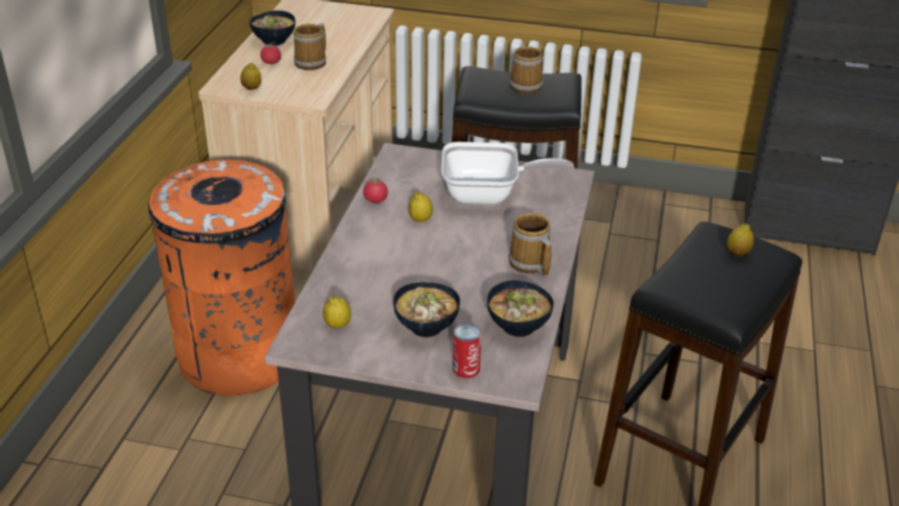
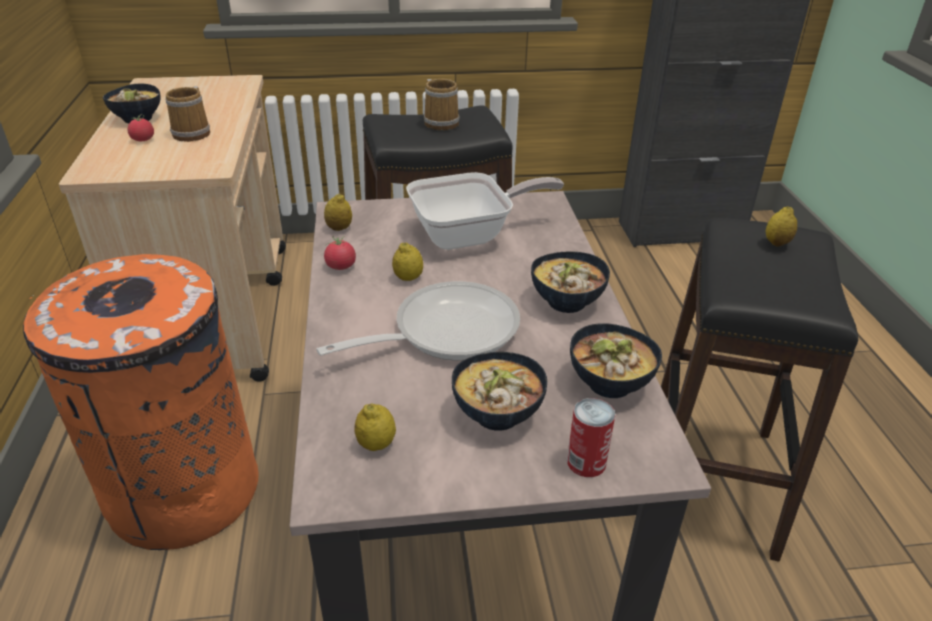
camera: 20 degrees left, 0 degrees up
lemon [241,63,261,90] -> lemon moved to [324,194,352,231]
mug [508,213,551,276] -> bowl [531,251,610,313]
none -> frying pan [316,281,520,361]

